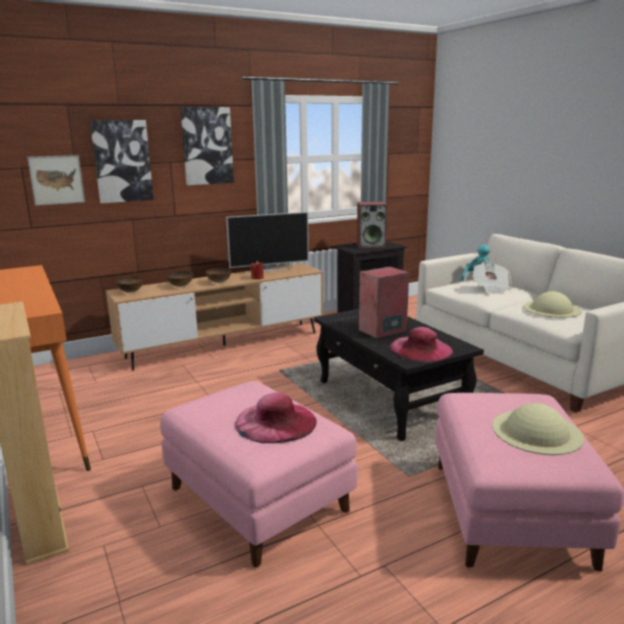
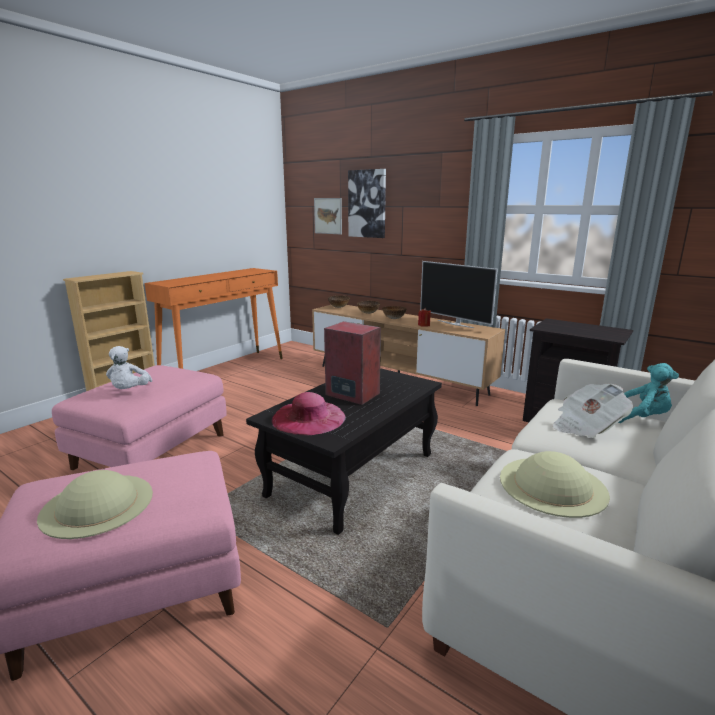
camera: 65 degrees right, 0 degrees up
picture [180,107,234,185] -> none
pink hat [235,393,317,443] -> white plush toy [106,346,152,389]
speaker [357,202,387,249] -> none

